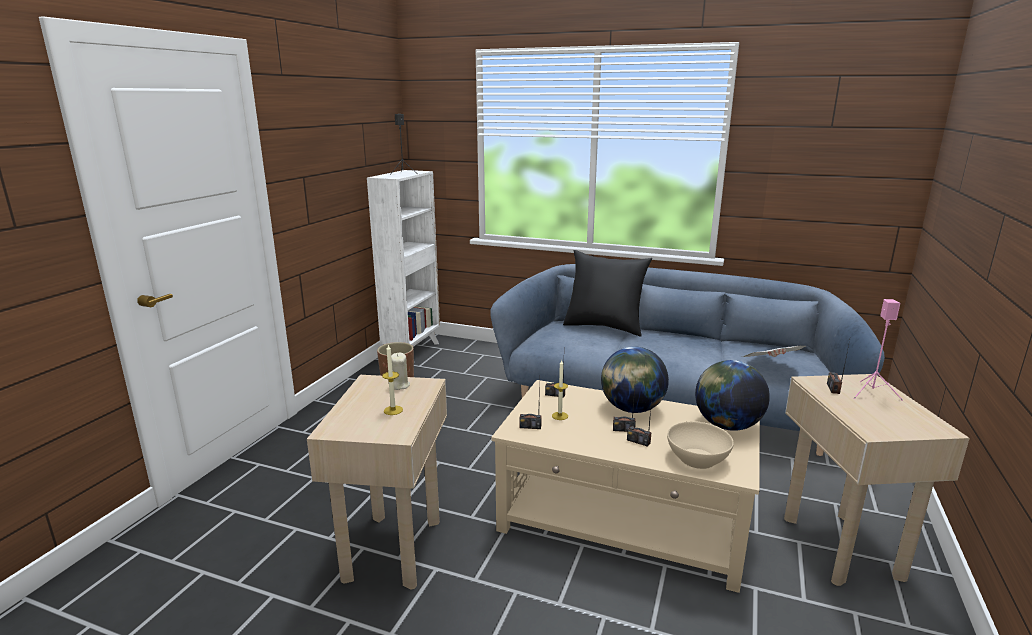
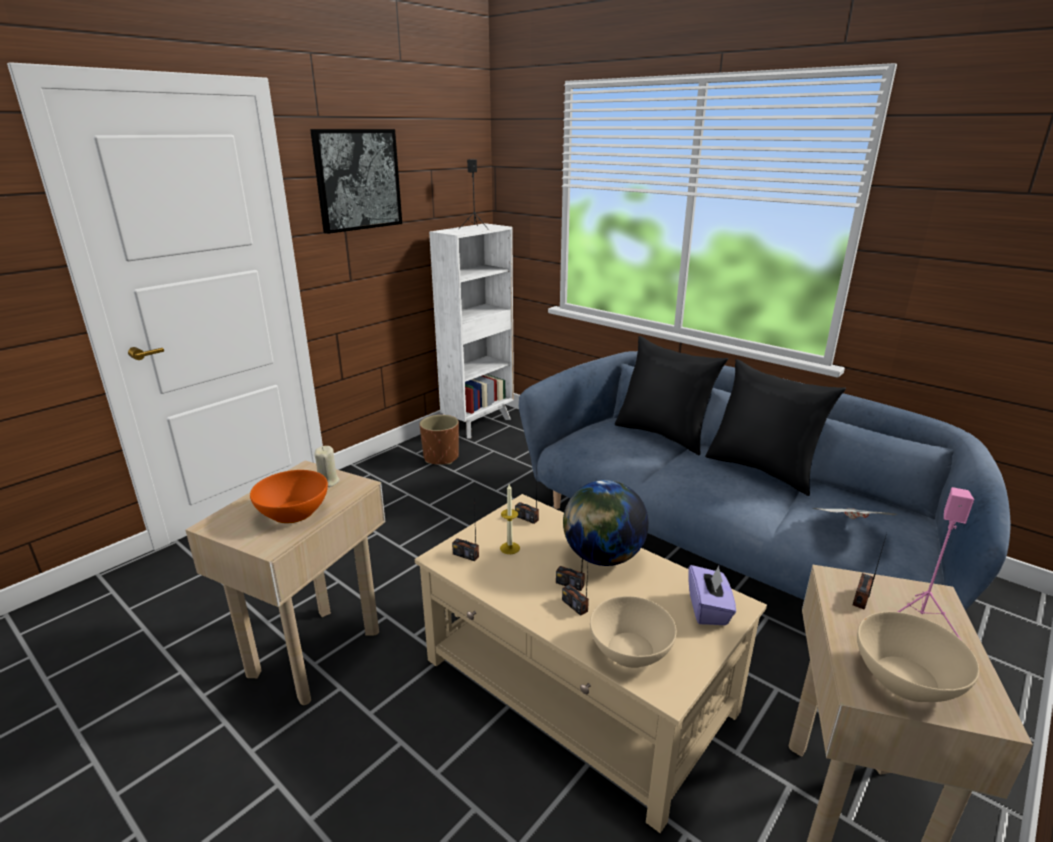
camera: 20 degrees right, 5 degrees up
candle [382,345,403,415] -> orange bowl [250,470,328,523]
globe [695,360,770,431] -> purple tissue box [688,565,736,625]
none -> picture [310,129,402,234]
none -> black pillow [705,359,846,496]
none -> beige bowl [857,612,979,702]

